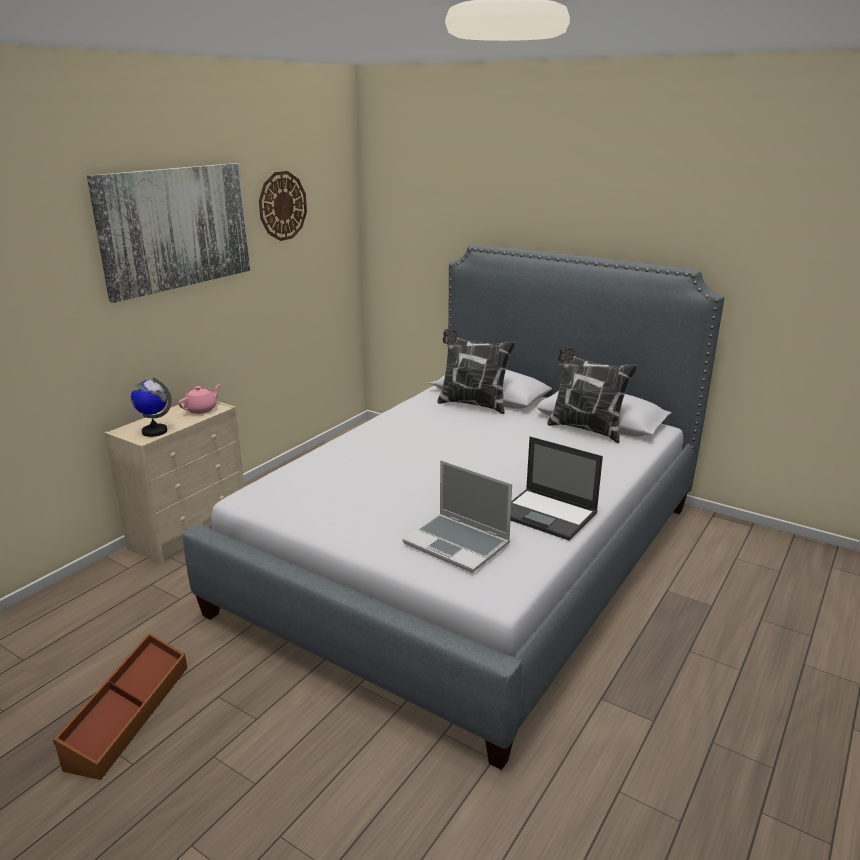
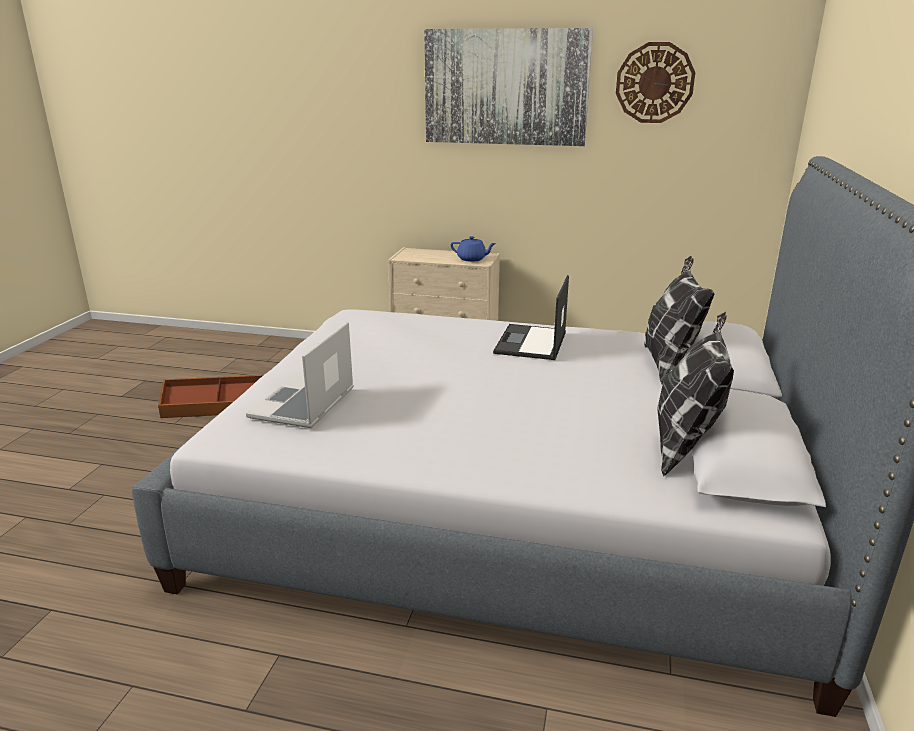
camera: 70 degrees right, 0 degrees up
globe [131,377,172,437] -> none
pink teapot [178,384,221,414] -> blue teapot [451,236,496,262]
laptop [511,436,603,540] -> laptop moved to [493,275,569,360]

